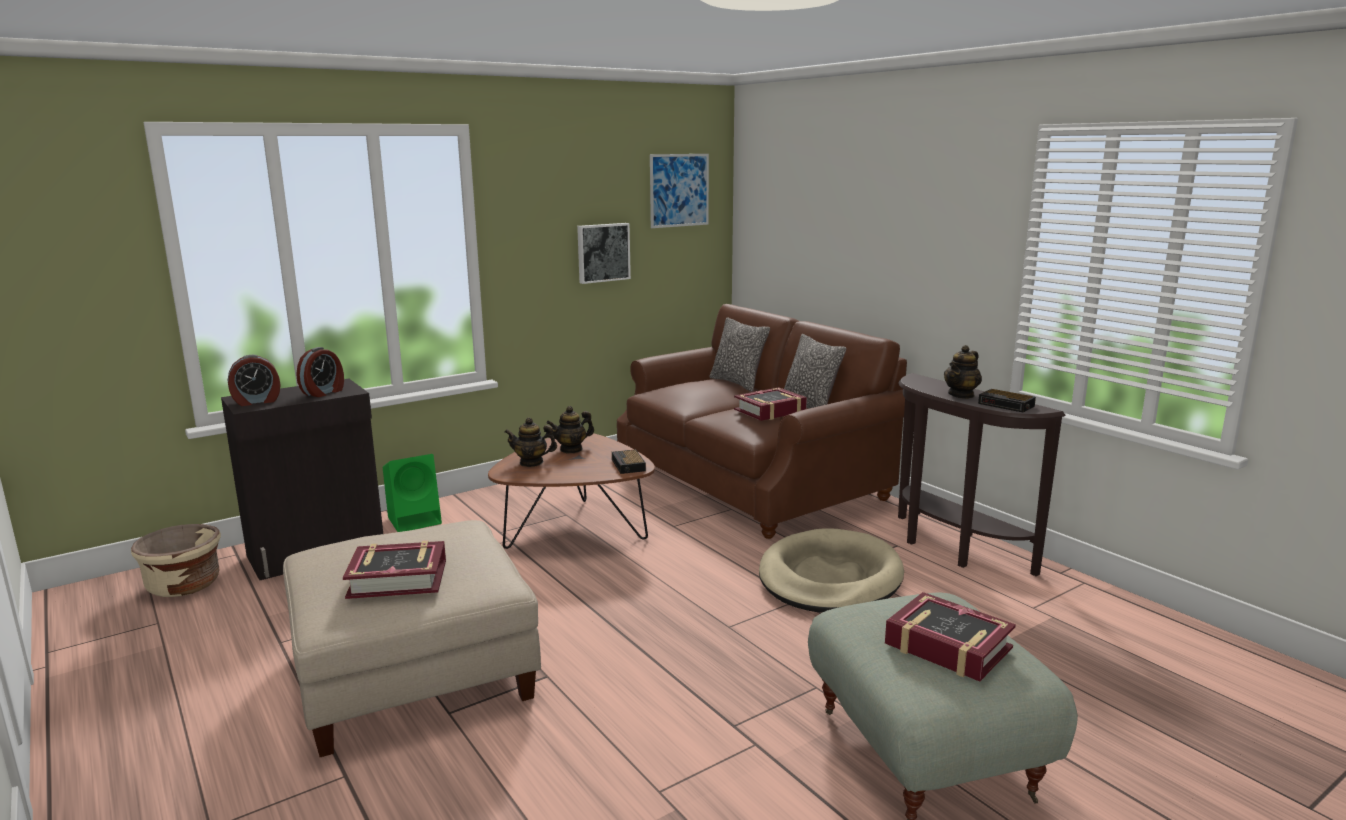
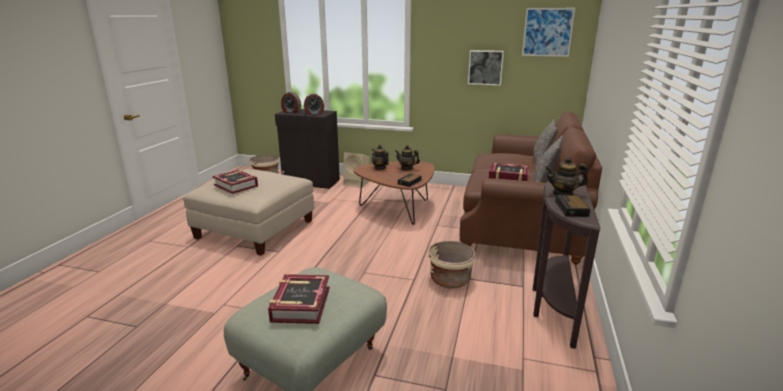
camera: 50 degrees right, 5 degrees up
green speaker [383,454,442,532] -> beige speaker [343,152,369,188]
beige dog bed [759,528,904,612] -> beige planter [428,241,476,288]

